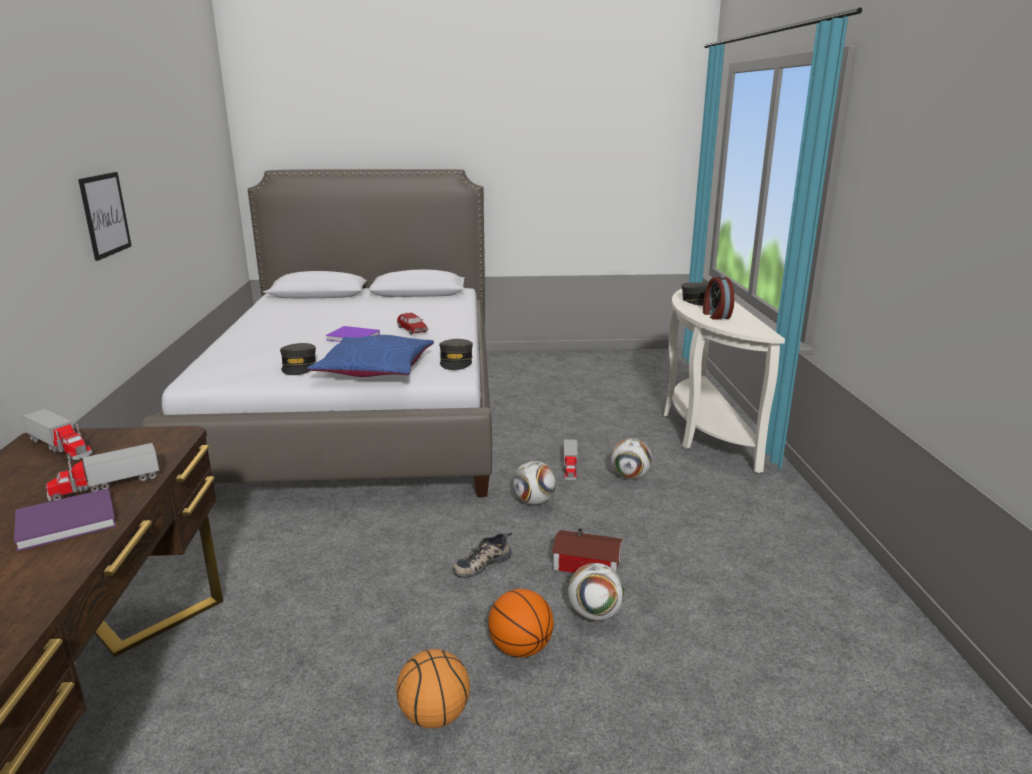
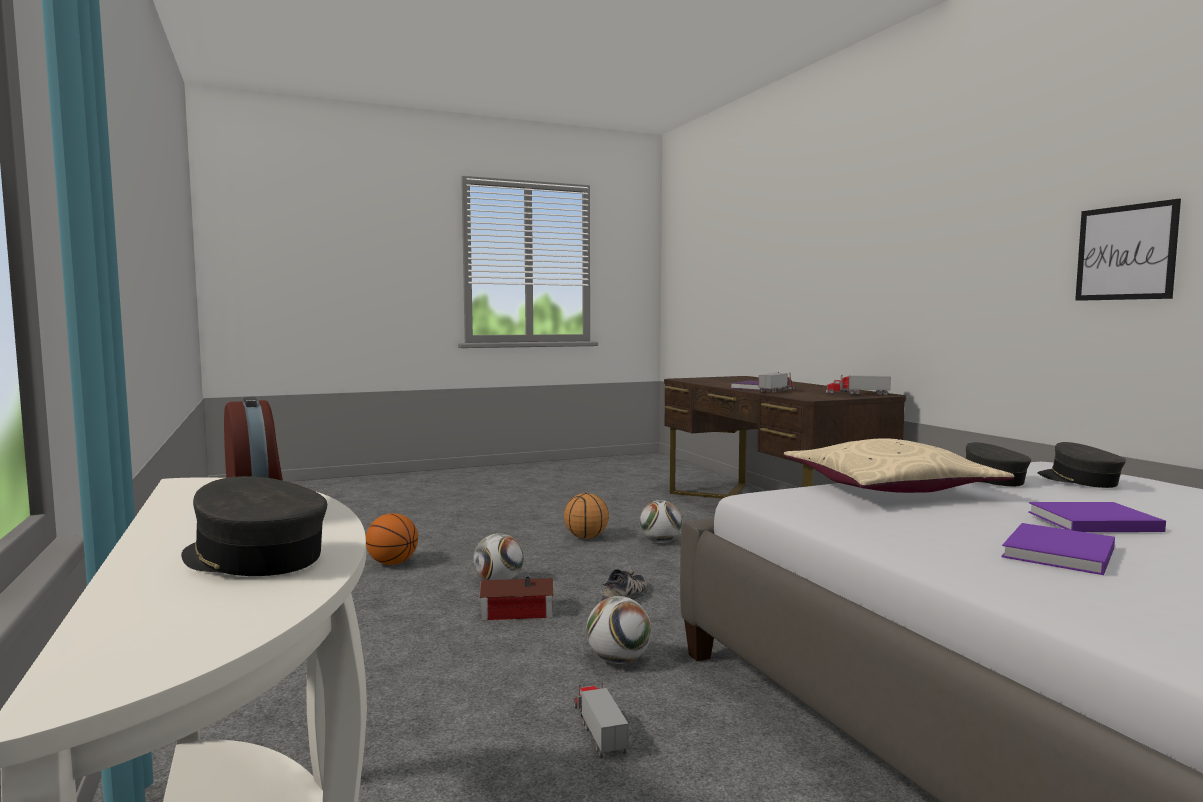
camera: 160 degrees right, 15 degrees down
blue pillow [307,335,434,377] -> beige pillow [784,438,1014,493]
toy car [397,313,429,335] -> purple book [1002,523,1115,575]
grey cap [439,339,473,370] -> grey cap moved to [1038,442,1126,488]
basketball [488,589,554,658] -> basketball moved to [366,513,418,565]
football [611,438,652,479] -> football moved to [639,500,682,543]

